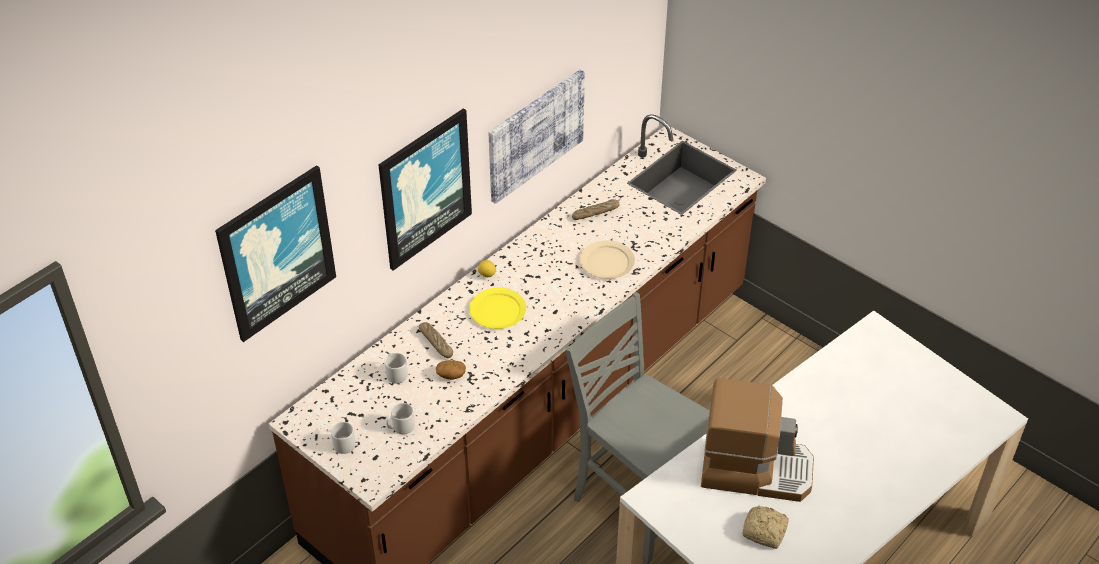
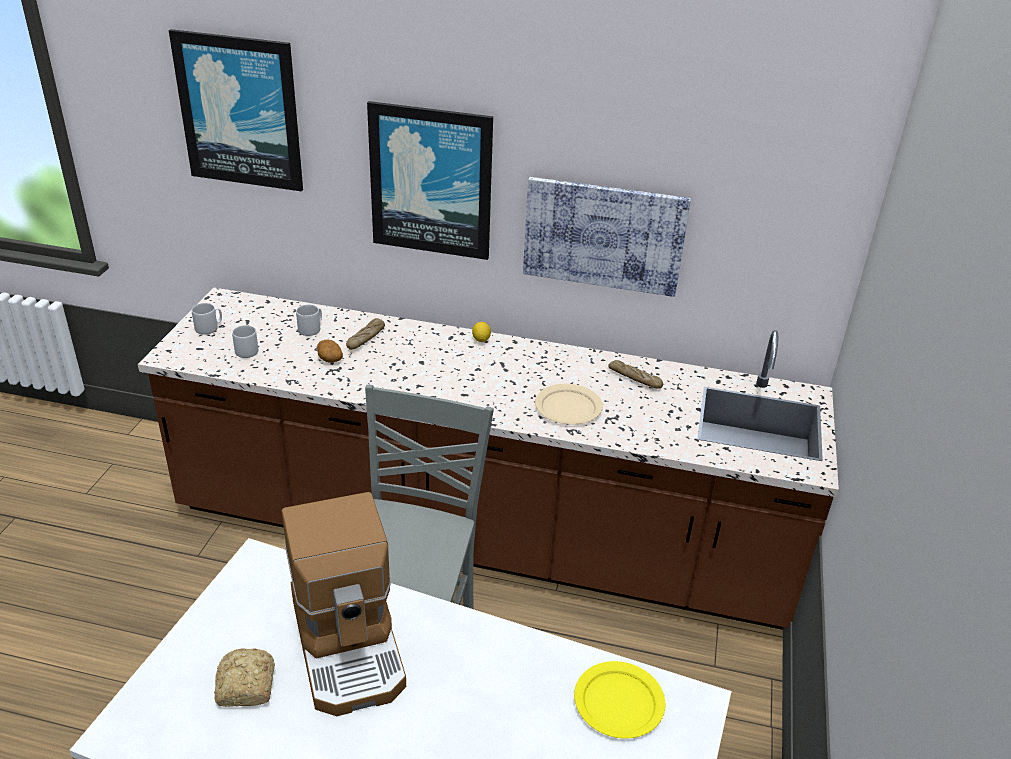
camera: 60 degrees right, 10 degrees down
yellow plate [469,288,526,329] -> yellow plate moved to [574,661,665,739]

